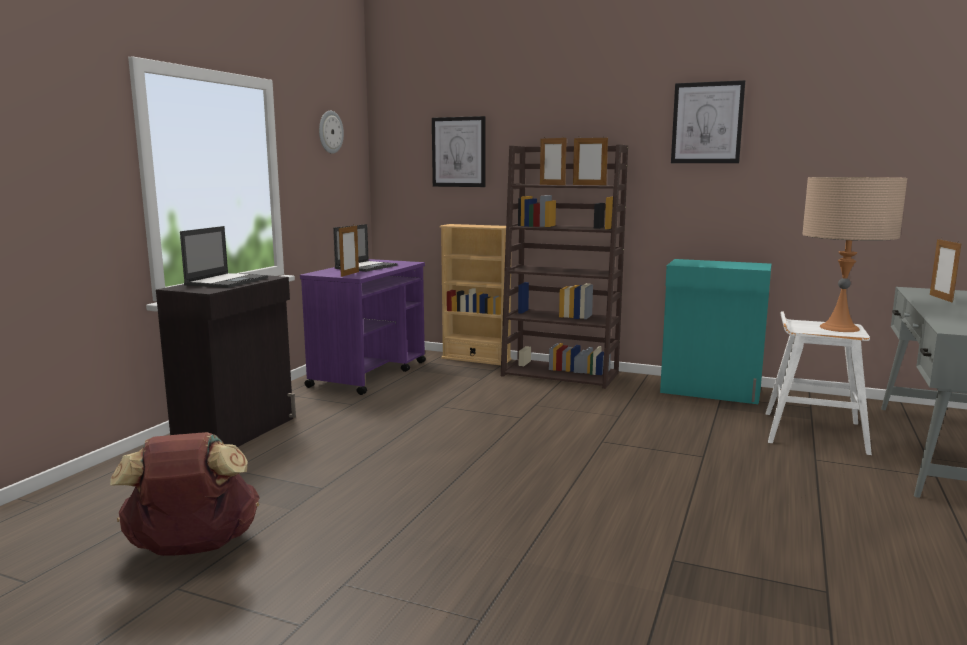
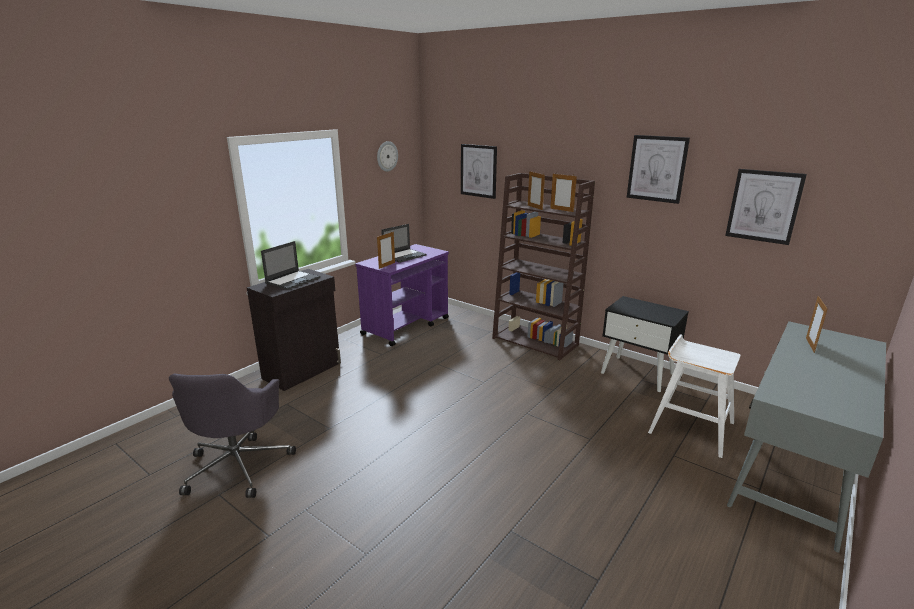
camera: 15 degrees right, 10 degrees up
brown backpack [110,432,260,556] -> grey office chair [169,374,296,498]
beige bookcase [439,224,512,365] -> none
turquoise cabinet [660,259,772,404] -> black nightstand [601,296,689,392]
beige table lamp [803,177,907,332] -> none
none -> picture [725,169,807,245]

